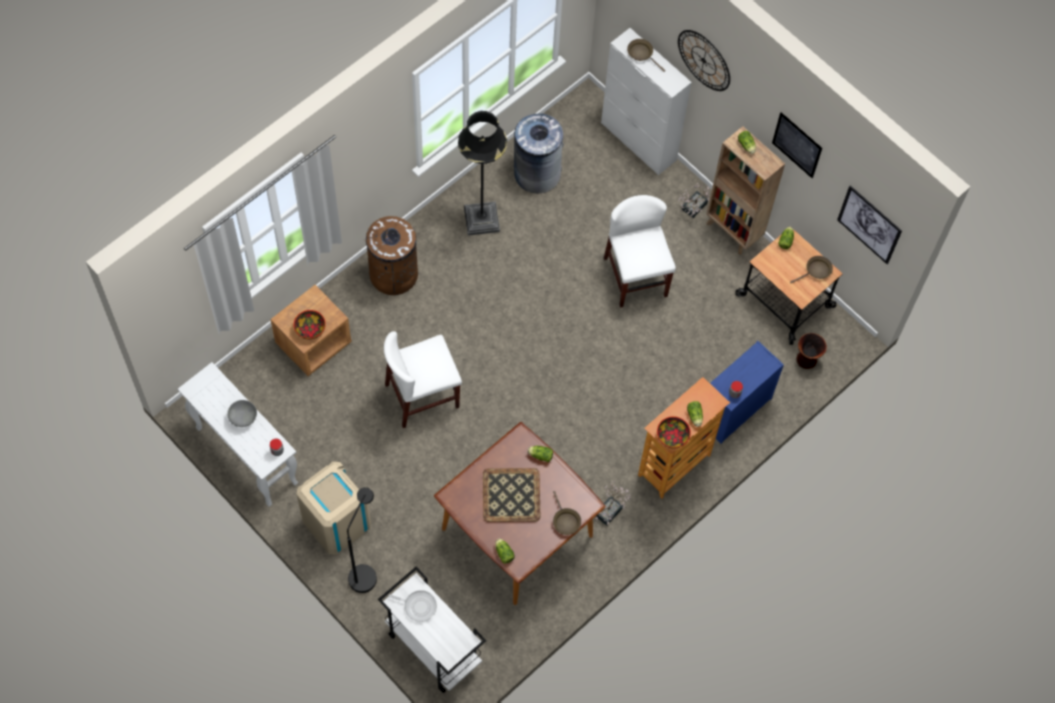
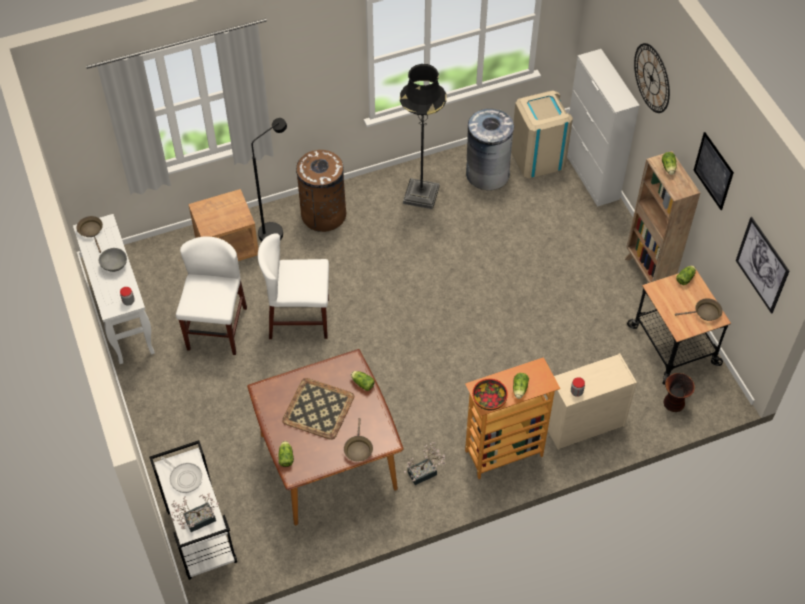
camera: 25 degrees right, 10 degrees down
bowl [293,310,326,340] -> none
beige trash can [296,461,371,555] -> beige trash can moved to [511,90,573,179]
black floor lamp [347,487,377,593] -> black floor lamp moved to [252,118,287,241]
white chair [604,195,676,308] -> white chair moved to [176,236,247,355]
brown frying pan [627,39,665,72] -> brown frying pan moved to [76,216,103,253]
potted plant [678,183,710,218] -> potted plant moved to [171,493,219,532]
blue dresser [710,341,784,444] -> beige dresser [543,353,637,450]

